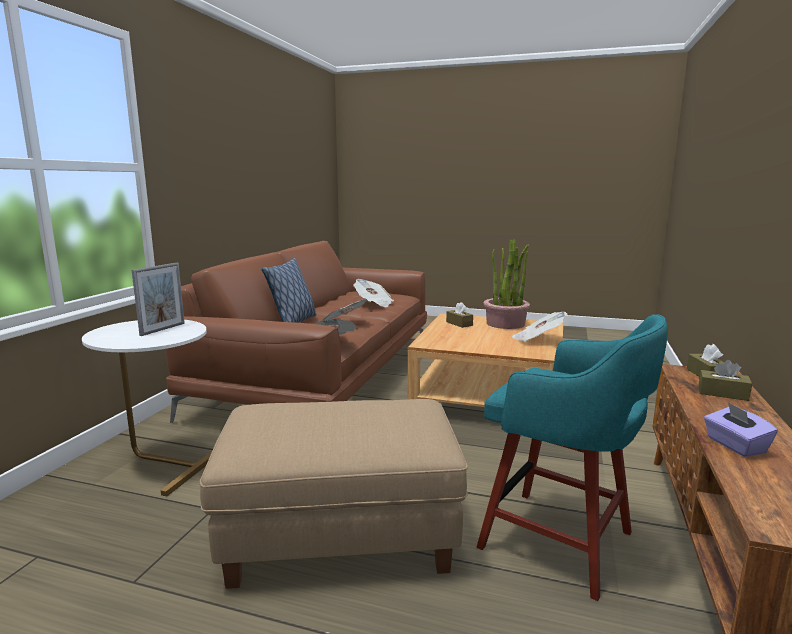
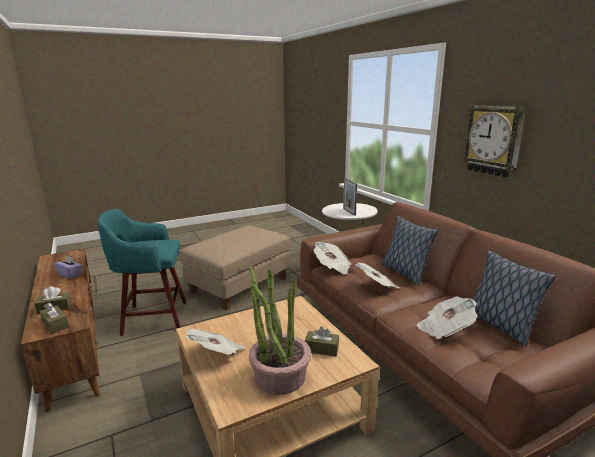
camera: 135 degrees right, 5 degrees up
none -> wall clock [462,105,527,177]
none -> pillow [473,250,556,346]

